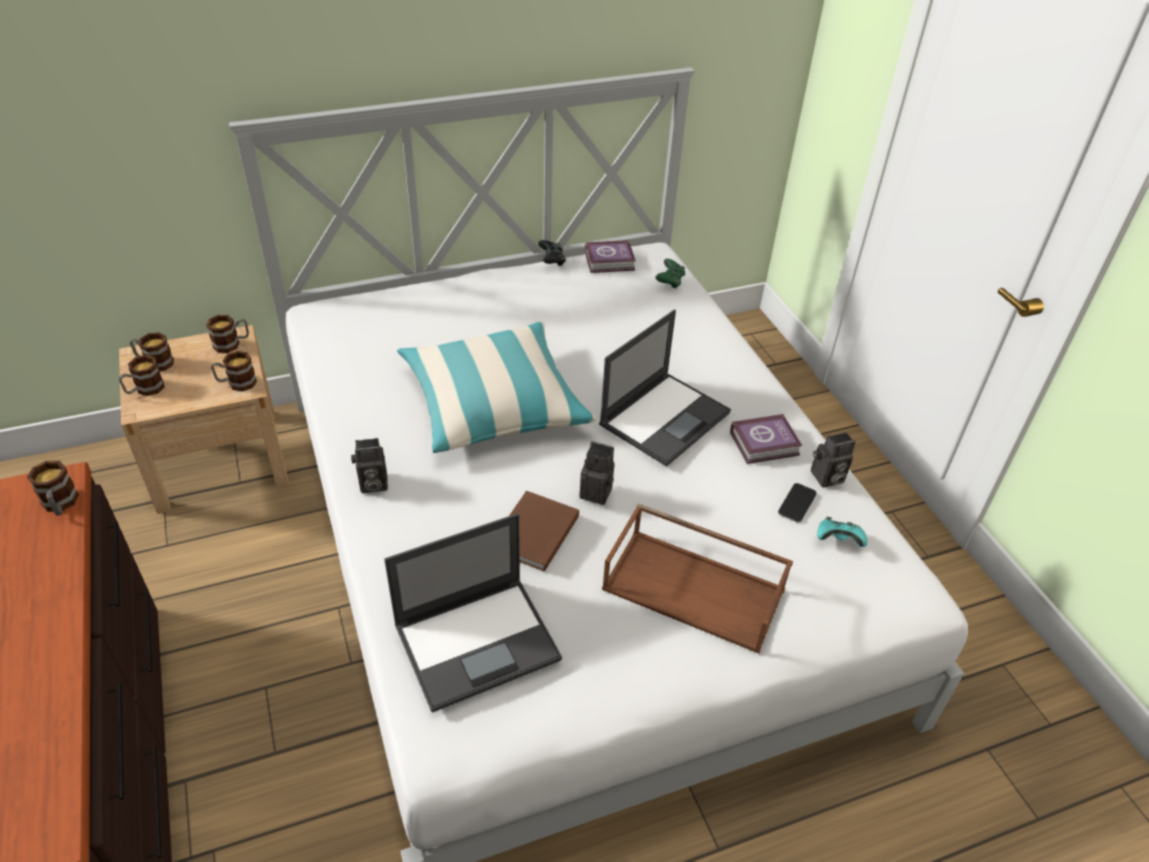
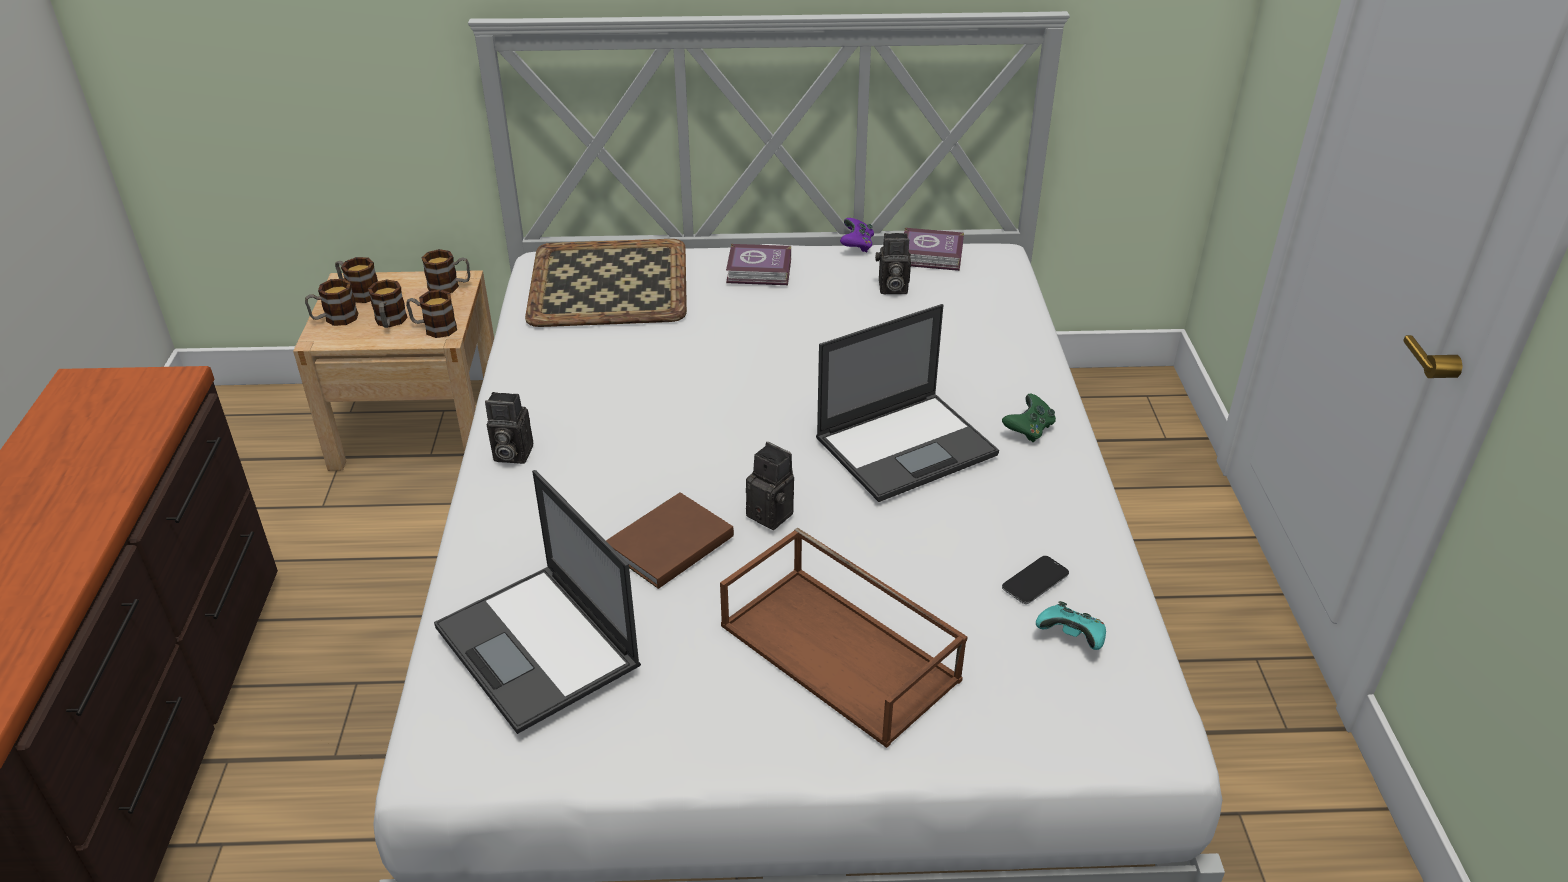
camera: 20 degrees right, 5 degrees down
mug [27,461,79,516] -> mug moved to [368,279,408,328]
laptop [384,513,562,713] -> laptop turned 60 degrees clockwise [434,470,641,734]
pillow [397,322,597,453] -> none
black game controller [538,240,566,266] -> purple game controller [840,218,874,253]
green game controller [655,259,685,289] -> green game controller moved to [1002,393,1056,442]
book [730,414,802,464] -> book moved to [726,244,791,285]
camera [811,432,856,487] -> camera moved to [875,233,911,294]
none -> tray [525,239,687,327]

